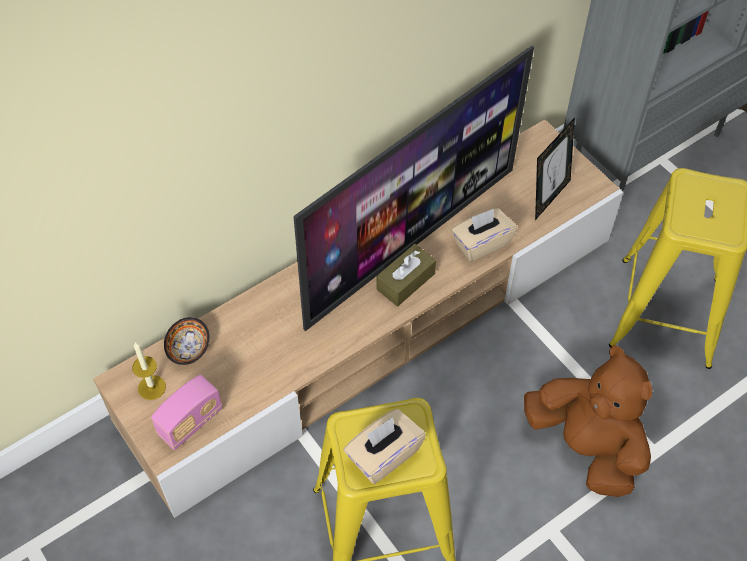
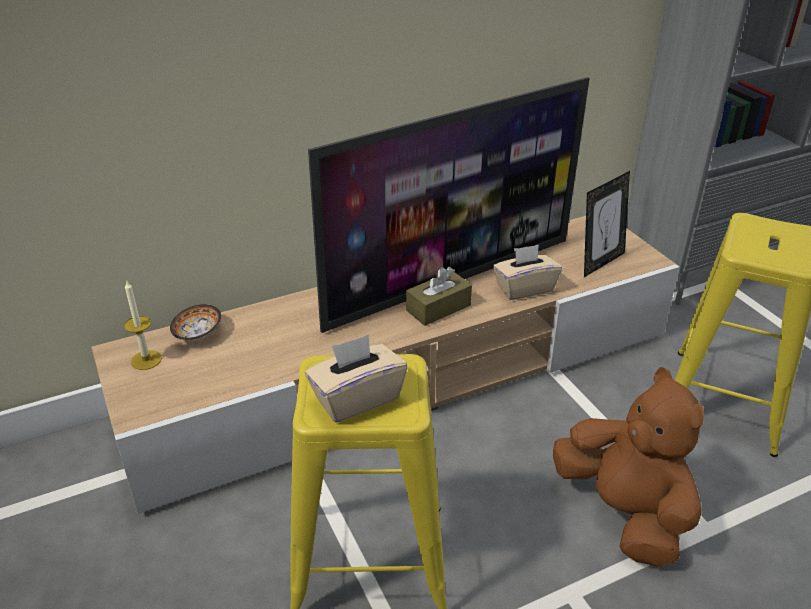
camera: 10 degrees right, 20 degrees down
radio [151,375,223,450] -> none

